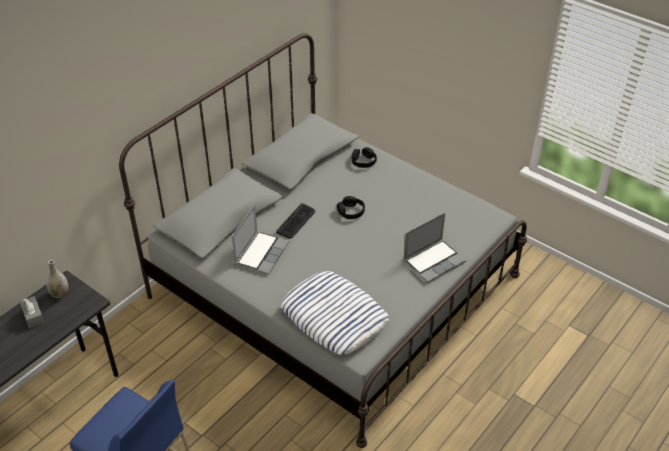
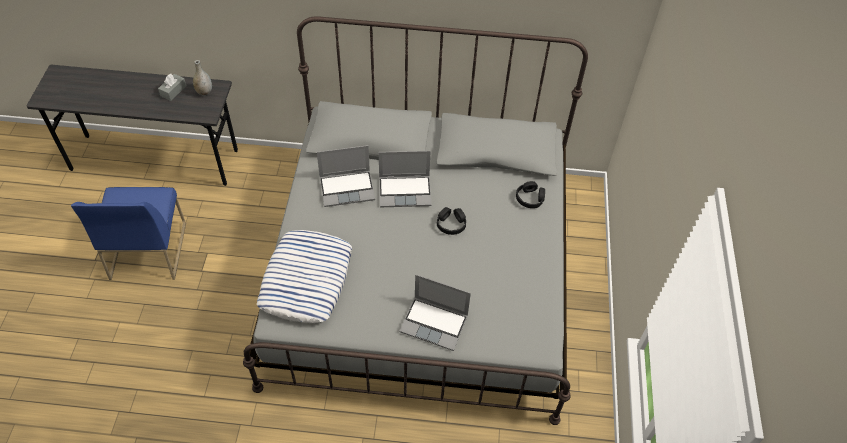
camera: 55 degrees right, 10 degrees up
keyboard [277,203,315,239] -> laptop [378,151,432,207]

